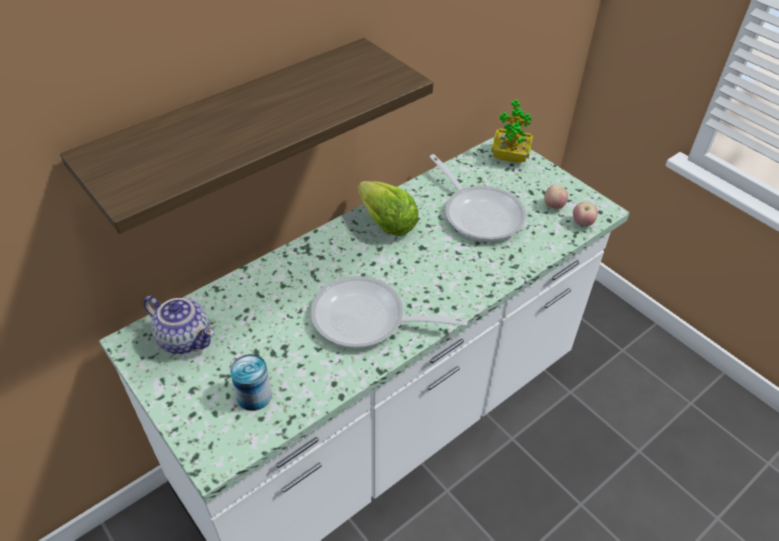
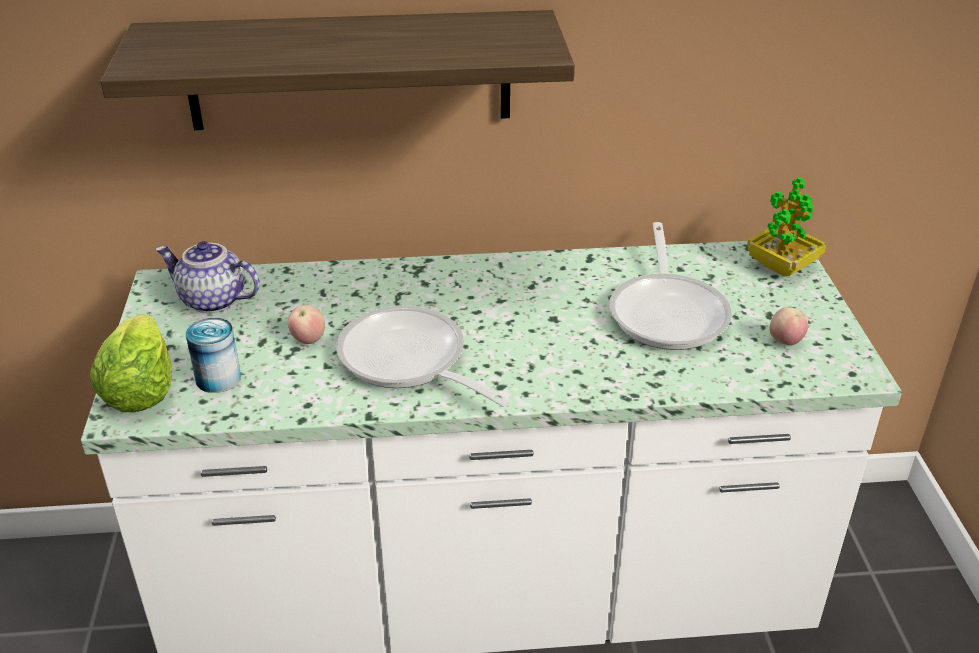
camera: 35 degrees right, 10 degrees down
teapot [143,295,214,354] -> teapot turned 135 degrees clockwise [155,241,260,313]
lettuce [358,181,419,236] -> lettuce moved to [90,314,172,412]
apple [573,202,598,226] -> apple moved to [288,305,325,344]

